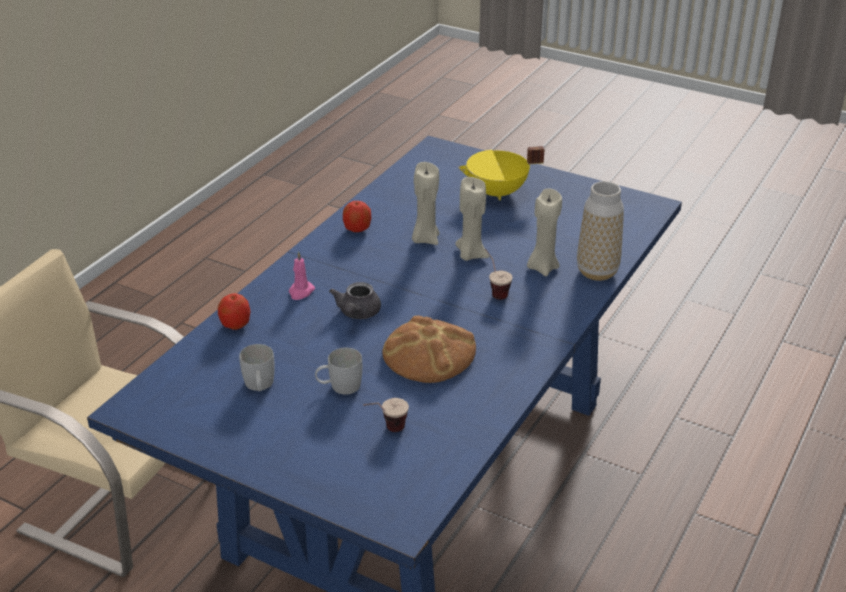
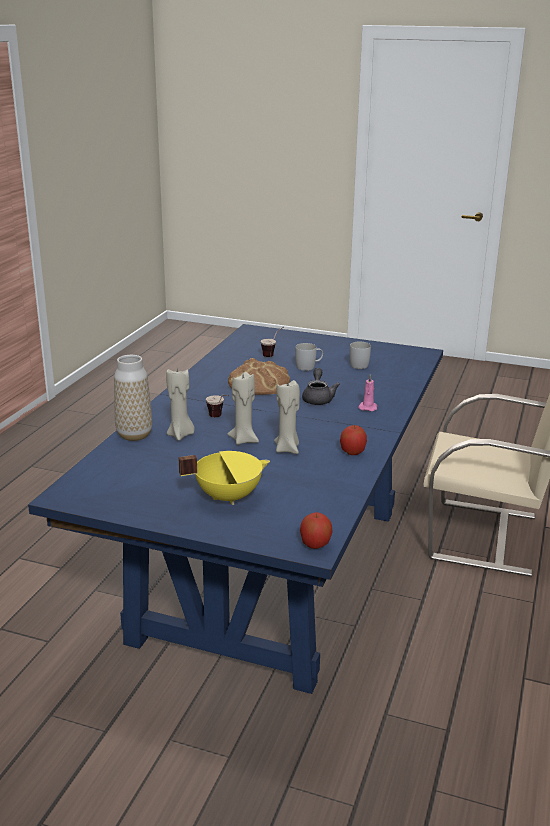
camera: 170 degrees right, 10 degrees down
apple [218,293,250,330] -> apple moved to [300,512,333,549]

